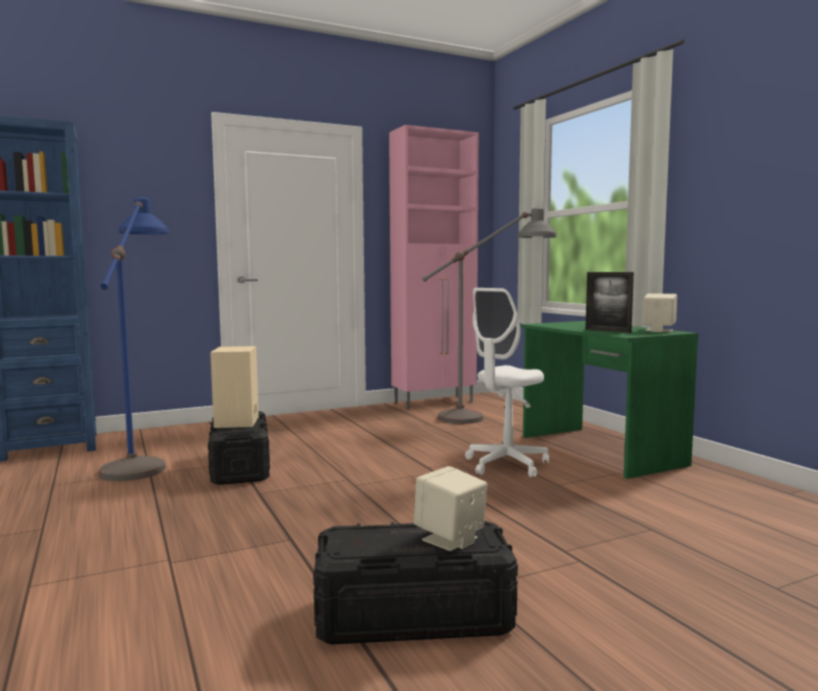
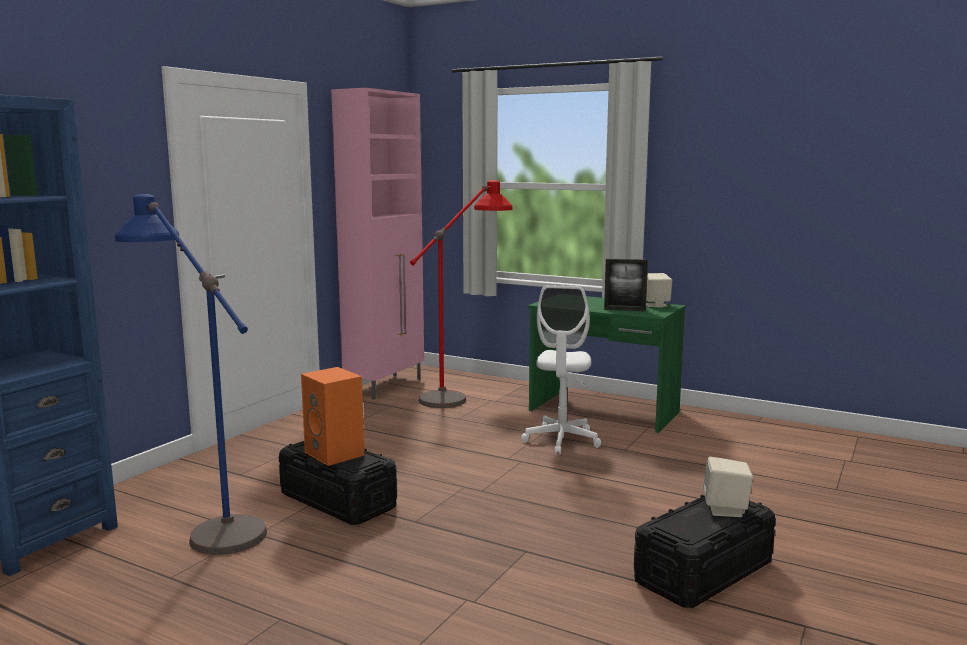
camera: 35 degrees left, 5 degrees up
beige speaker [210,346,259,428] -> orange speaker [301,367,364,466]
grey floor lamp [422,208,557,424] -> red floor lamp [410,180,512,408]

